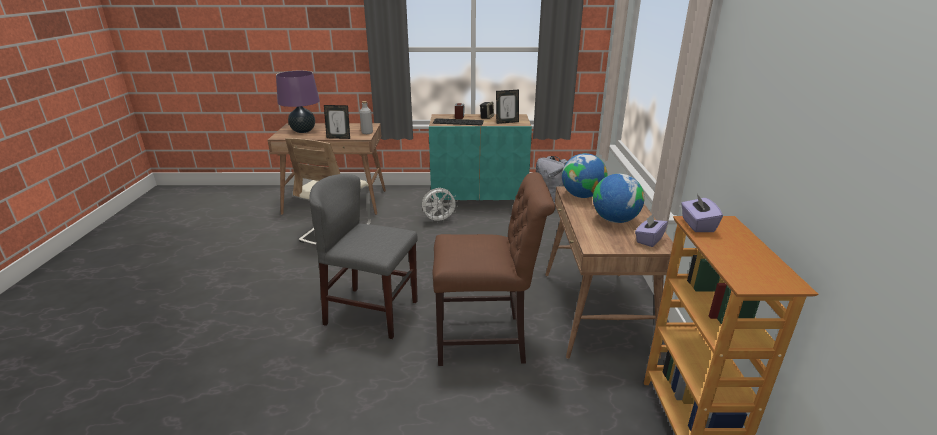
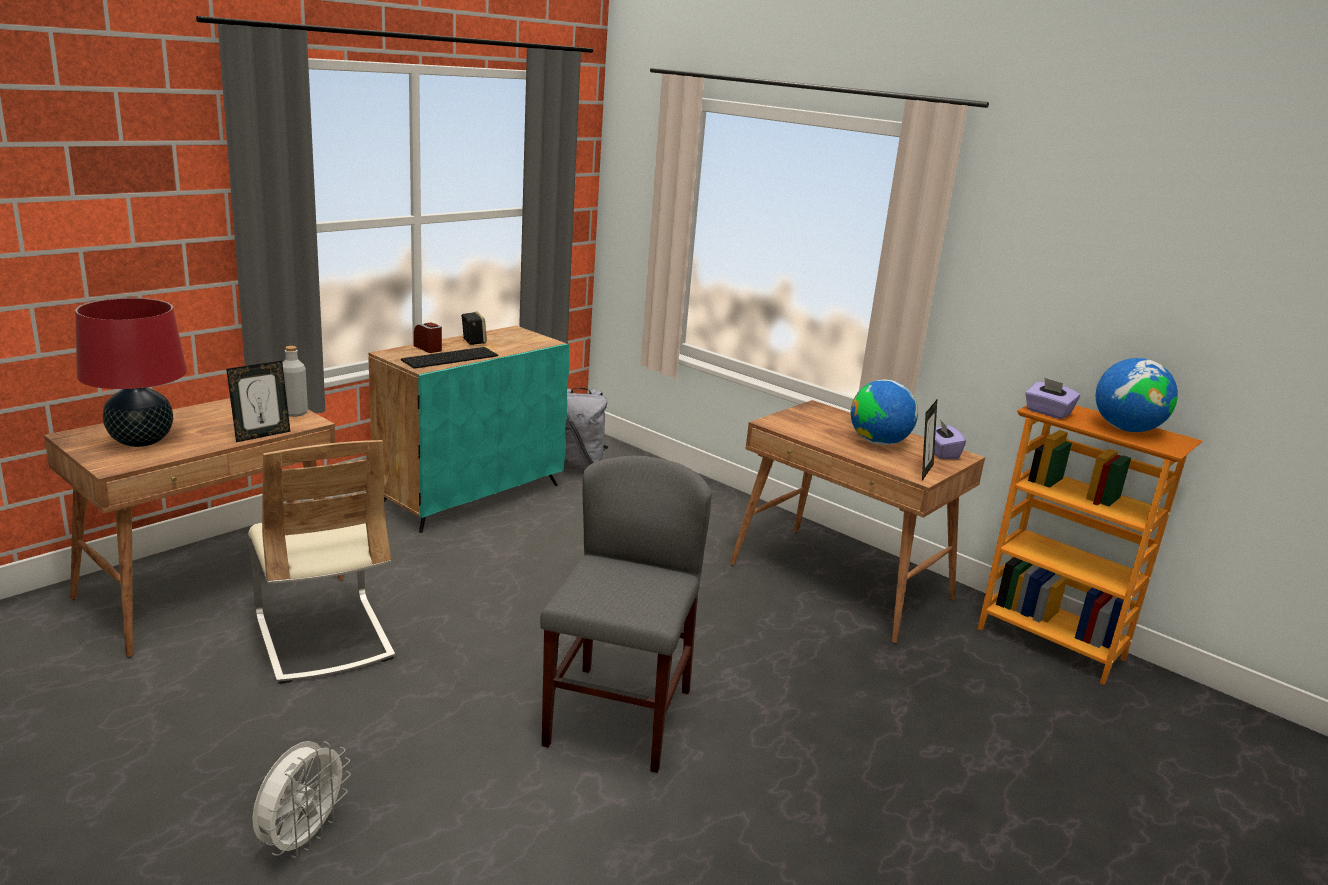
camera: 50 degrees left, 5 degrees down
purple table lamp [276,71,320,133] -> red table lamp [75,298,187,447]
grey chair [309,174,418,339] -> grey chair turned 135 degrees clockwise [540,456,712,773]
white fan [422,188,458,223] -> white fan moved to [252,741,351,858]
brown chair [433,172,555,366] -> none
picture frame [496,90,519,124] -> picture frame moved to [922,400,937,481]
globe [562,153,608,198] -> globe moved to [1096,358,1178,432]

